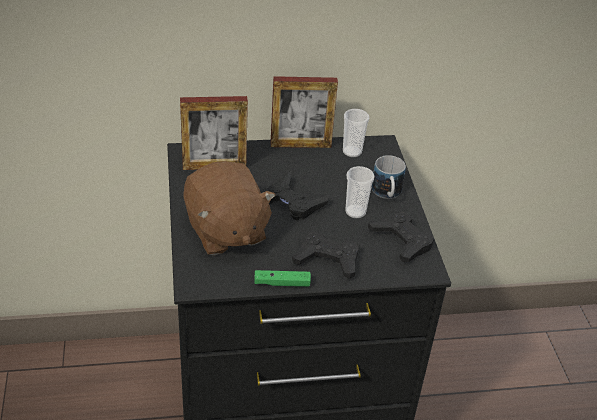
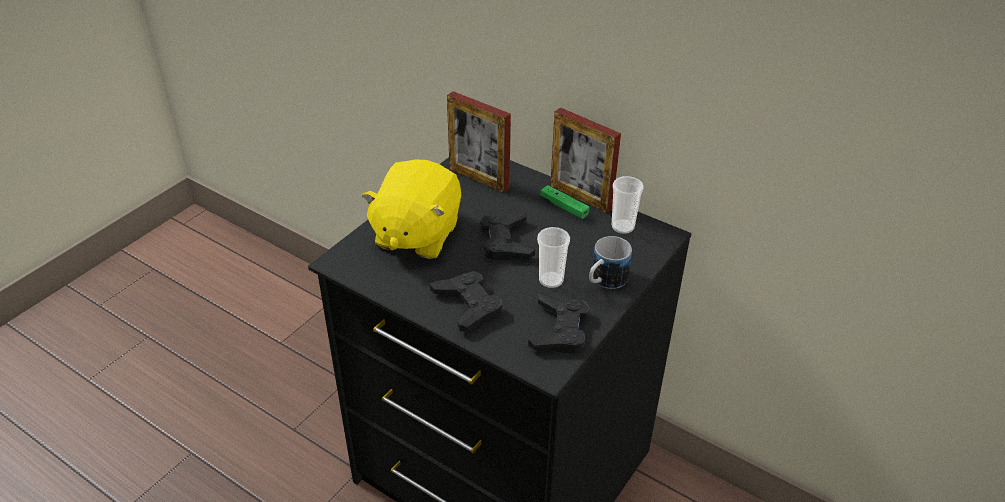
camera: 45 degrees right, 0 degrees up
brown plush toy [183,161,276,255] -> yellow plush toy [361,159,461,259]
green game controller [254,270,311,287] -> green game controller moved to [540,185,590,219]

